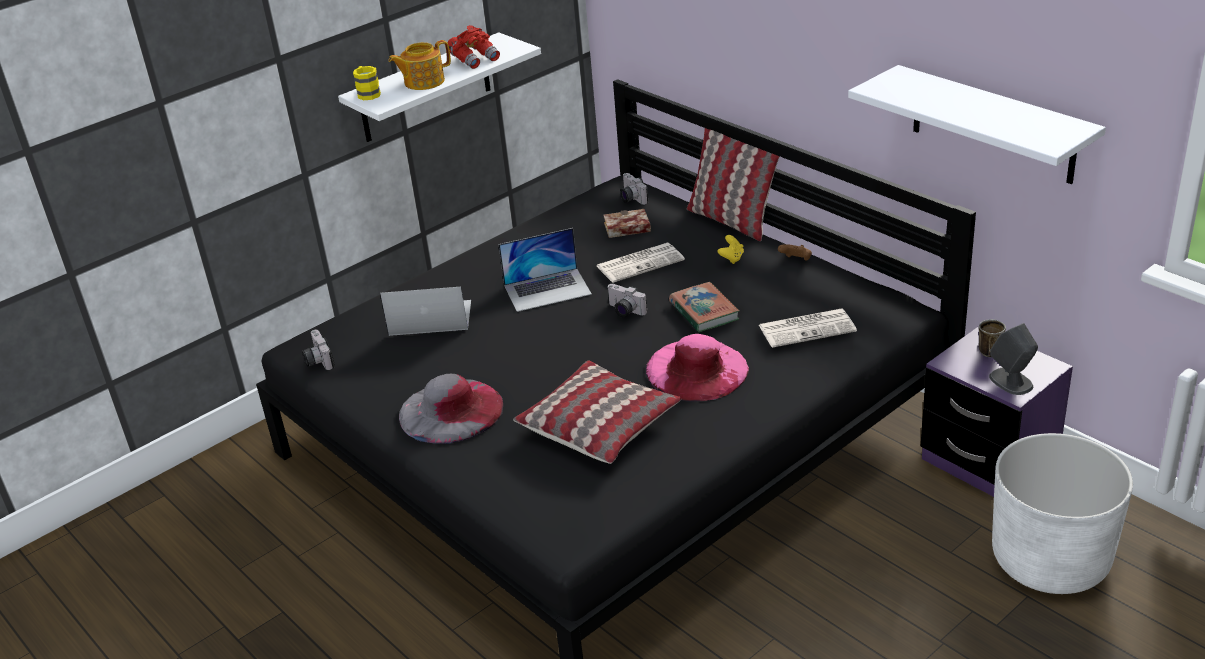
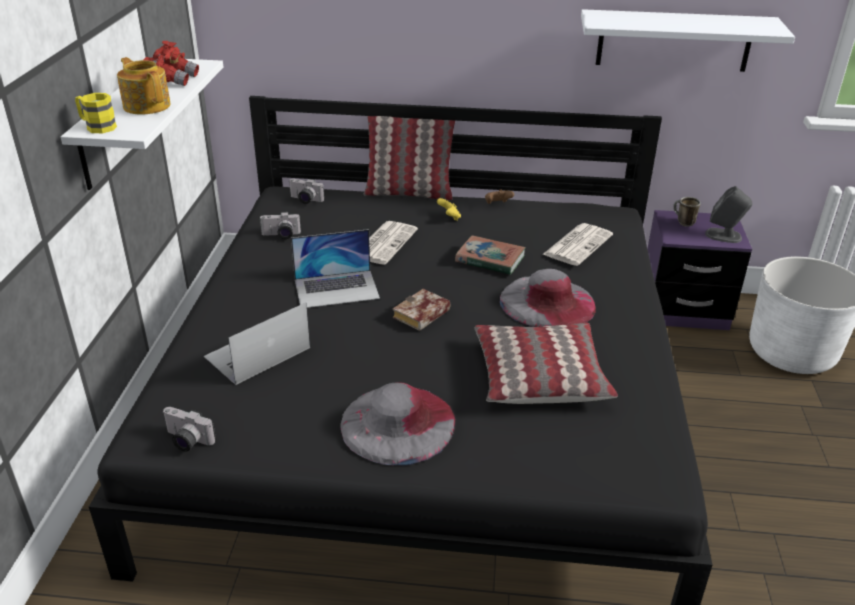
camera: 45 degrees left, 0 degrees up
teapot [389,40,451,90] -> teapot turned 120 degrees clockwise [117,57,171,114]
laptop [498,228,592,312] -> laptop turned 45 degrees clockwise [291,229,380,308]
book [603,209,651,238] -> book moved to [393,289,450,331]
camera [608,284,647,318] -> camera moved to [259,212,301,239]
pink hat [646,334,749,402] -> grey hat [500,269,596,327]

